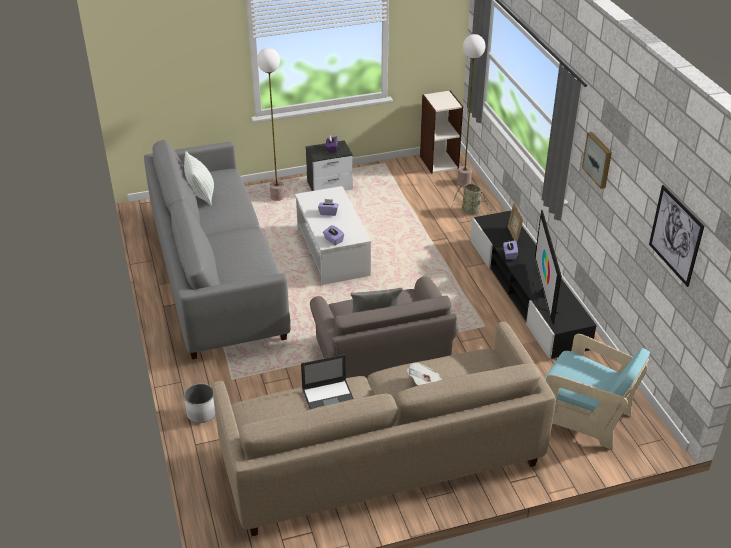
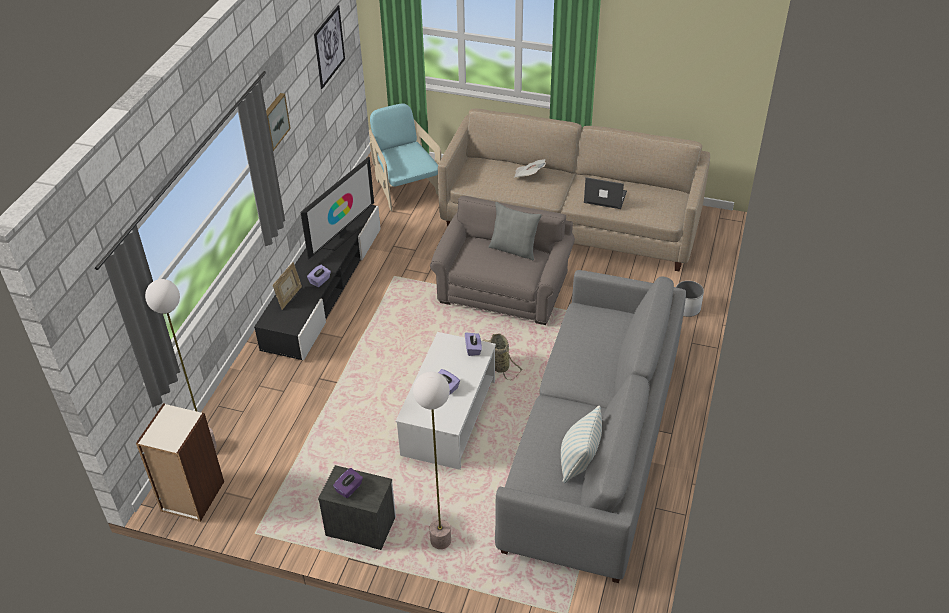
camera: 145 degrees left, 5 degrees up
basket [452,184,495,215] -> basket moved to [483,334,522,380]

